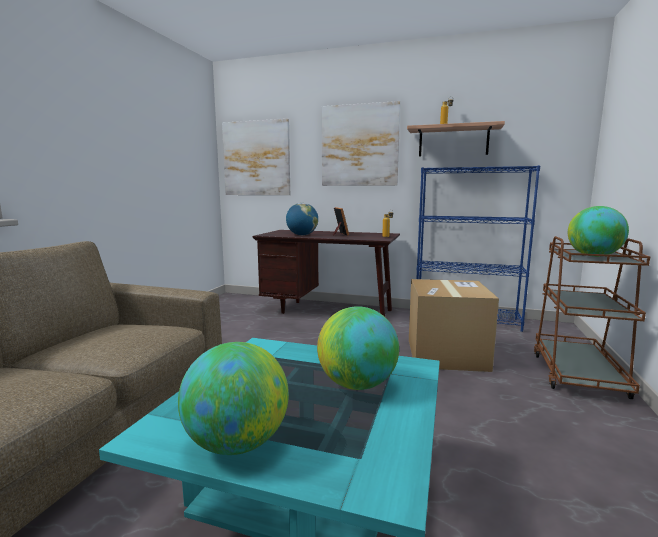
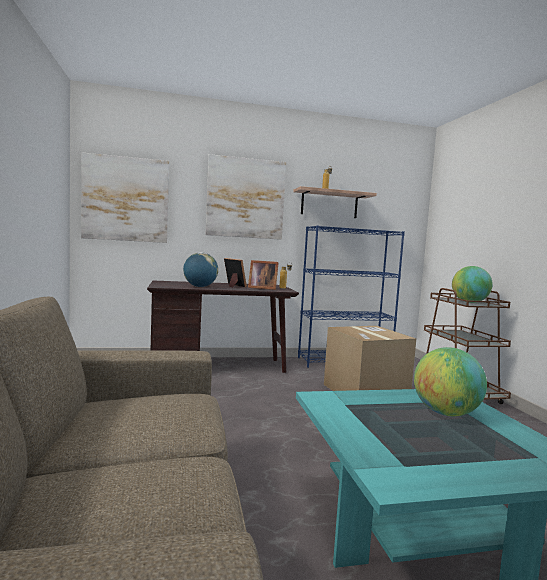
camera: 30 degrees left, 5 degrees down
globe [178,342,289,455] -> none
none -> picture frame [248,260,279,290]

